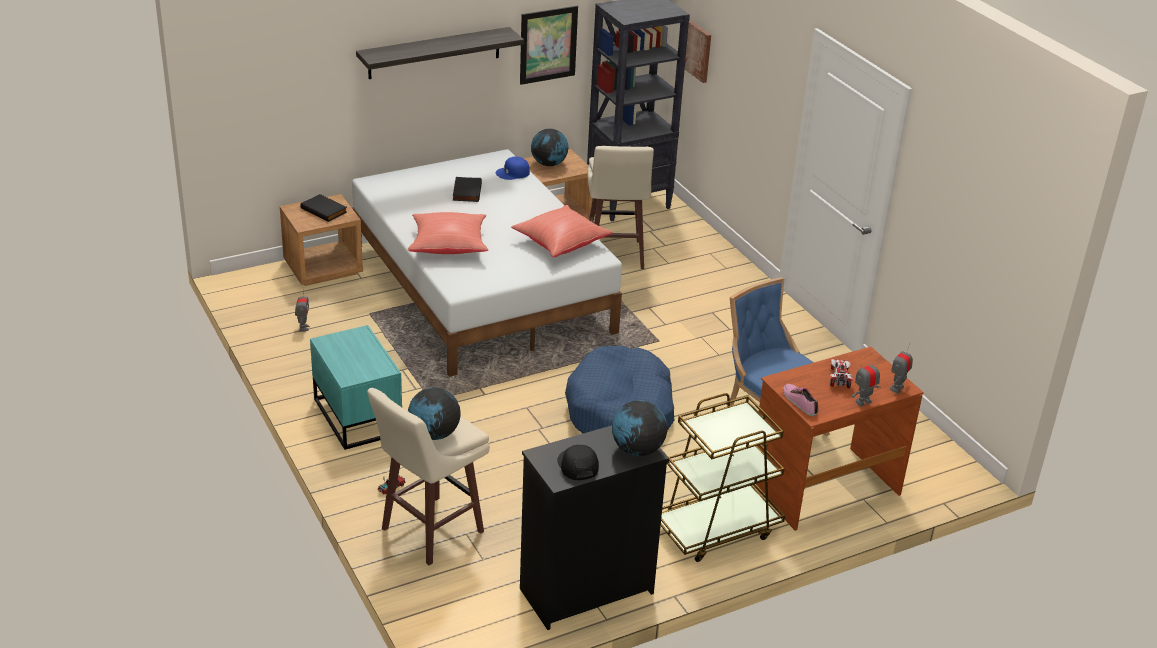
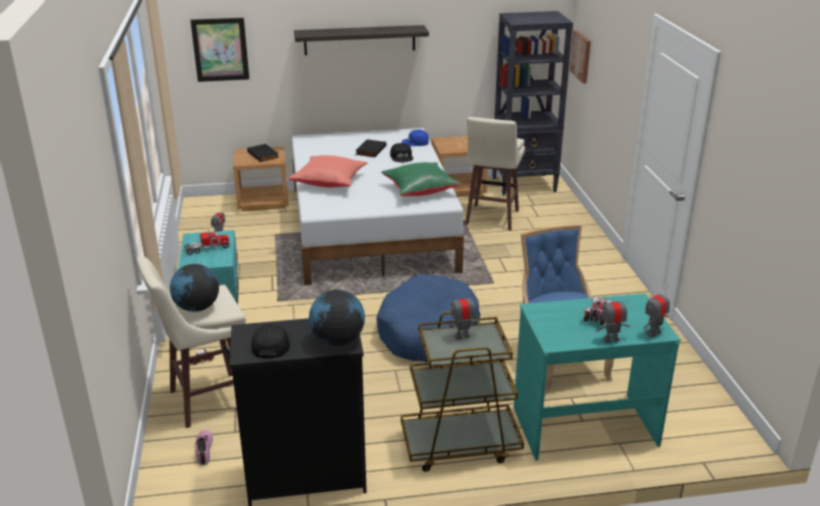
camera: 20 degrees right, 5 degrees down
red pillow [511,205,613,257] -> green pillow [381,162,462,196]
picture [520,6,578,85] -> picture moved to [190,18,249,82]
globe [531,129,568,166] -> none
brown desk [753,347,924,531] -> turquoise desk [514,293,681,460]
shoe [783,384,819,416] -> shoe moved to [196,430,213,466]
none -> toy truck [183,229,230,255]
none -> black cap [390,143,413,162]
none -> toy robot [446,291,481,340]

